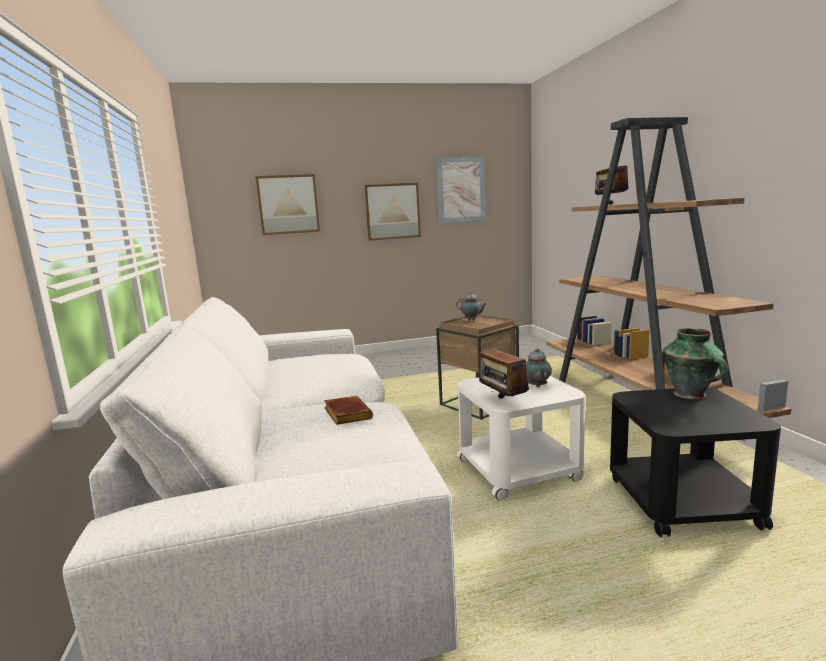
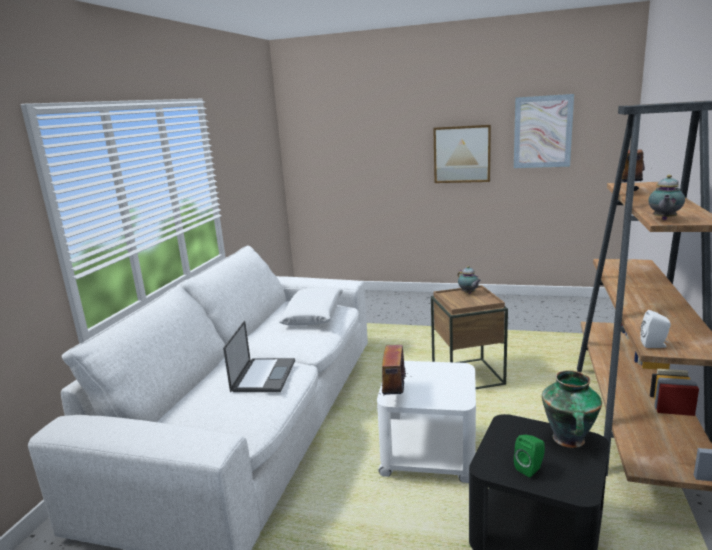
camera: 30 degrees right, 5 degrees up
picture [256,174,320,235] -> none
brown book [324,396,373,425] -> laptop [223,320,295,392]
teapot [526,348,552,387] -> teapot moved to [648,175,685,220]
none -> white pillow [279,287,343,326]
none -> green speaker [514,435,545,477]
none -> white speaker [640,310,671,348]

